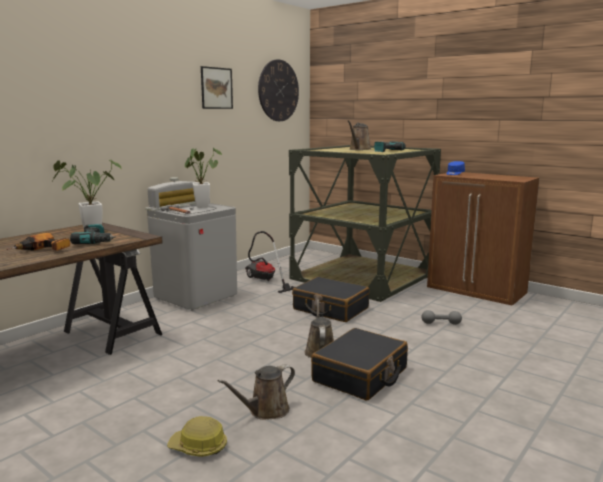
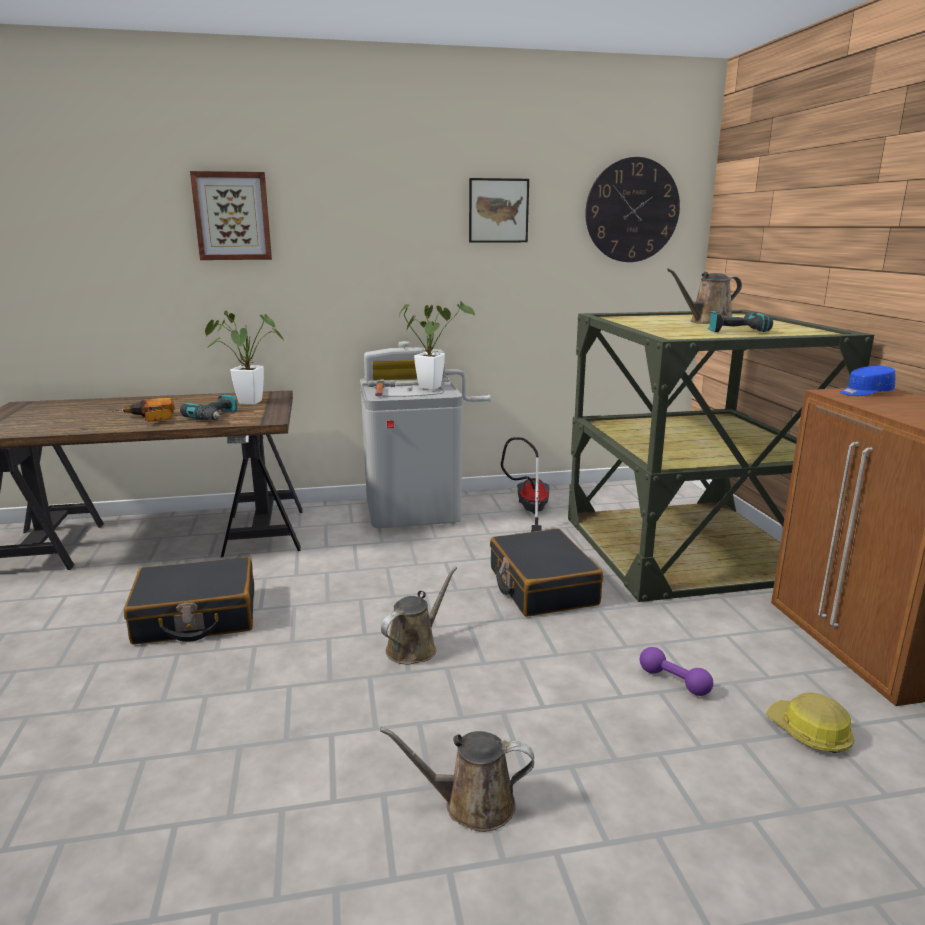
camera: 40 degrees right, 5 degrees up
hard hat [167,416,227,457] -> hard hat moved to [766,692,854,753]
brown watering can [218,365,295,420] -> brown watering can moved to [380,727,534,832]
black suitcase [311,328,408,401] -> black suitcase moved to [124,557,254,645]
grey dumbbell [421,310,462,325] -> purple dumbbell [640,647,713,696]
none -> picture [190,171,272,260]

